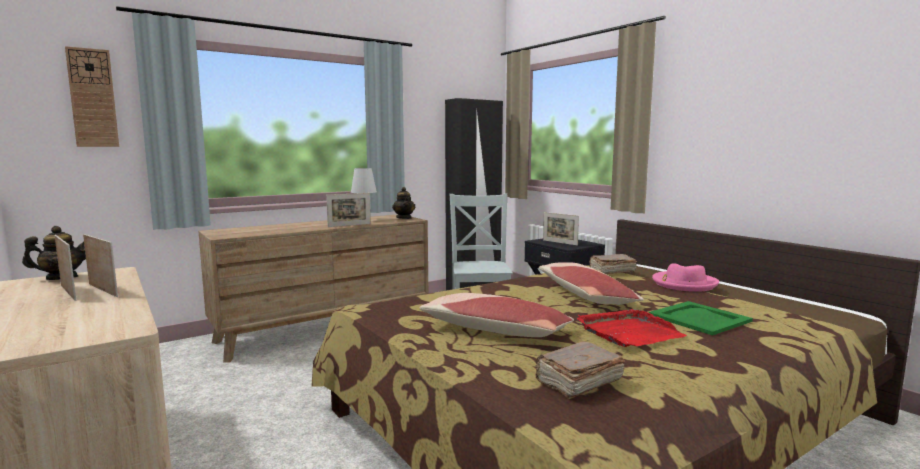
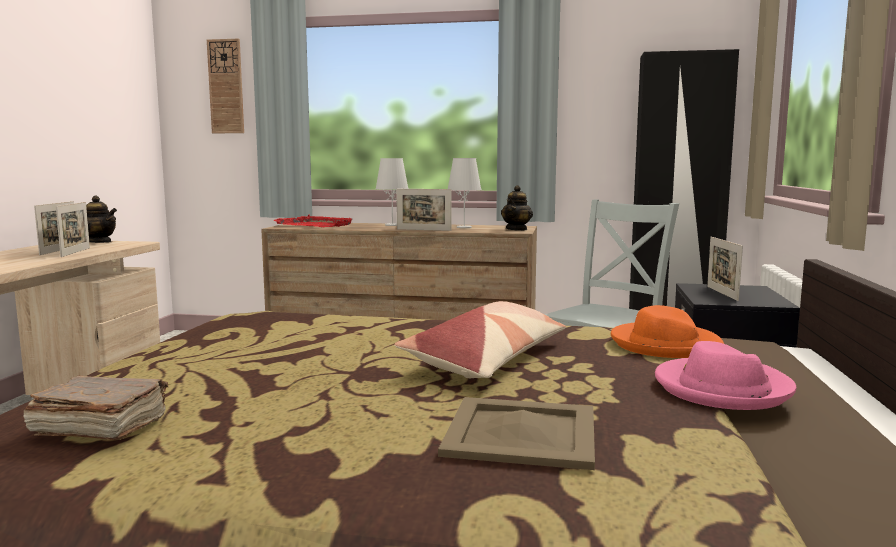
camera: 45 degrees right, 0 degrees up
pillow [419,293,574,337] -> none
red tray [577,309,687,347] -> red tray moved to [273,215,352,227]
brown book [589,254,637,274] -> orange hat [611,305,724,358]
green tray [648,301,753,336] -> beige tray [438,397,595,470]
none -> white table lamp [375,158,409,226]

